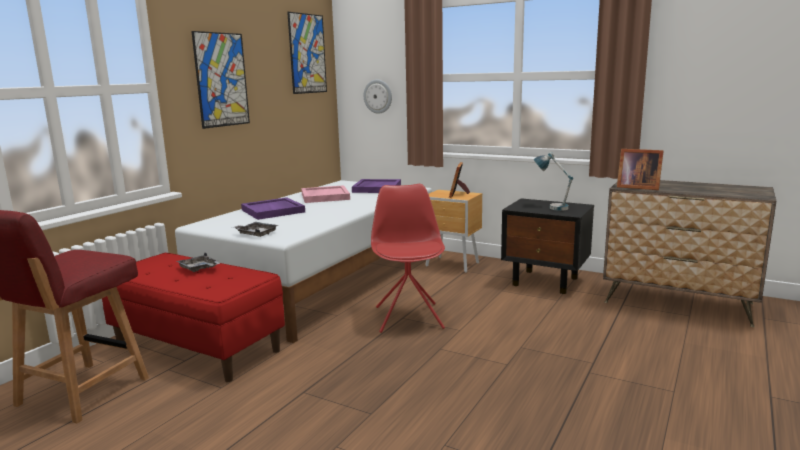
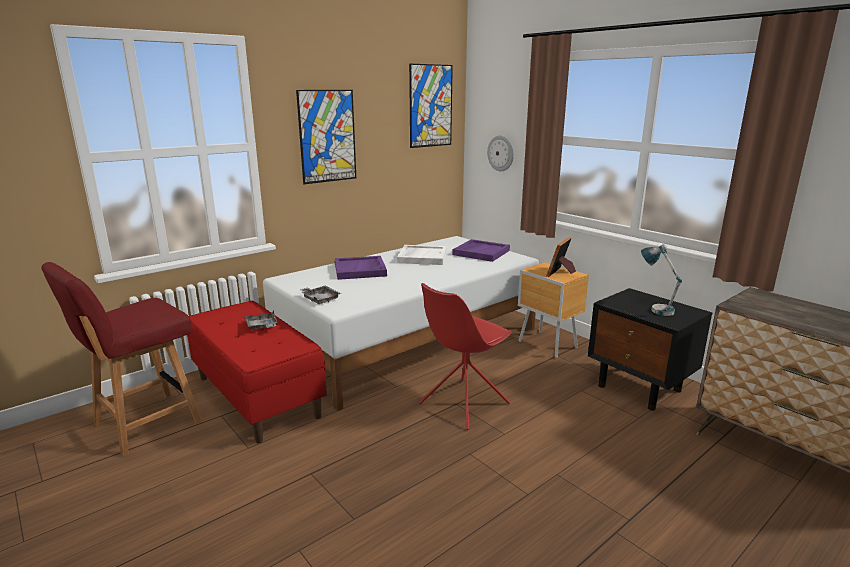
camera: 20 degrees right, 5 degrees up
pink tray [301,185,350,203] -> white tray [397,245,447,265]
red chair [371,184,445,333] -> red chair turned 150 degrees counterclockwise [419,283,512,430]
picture frame [617,149,664,190] -> none

